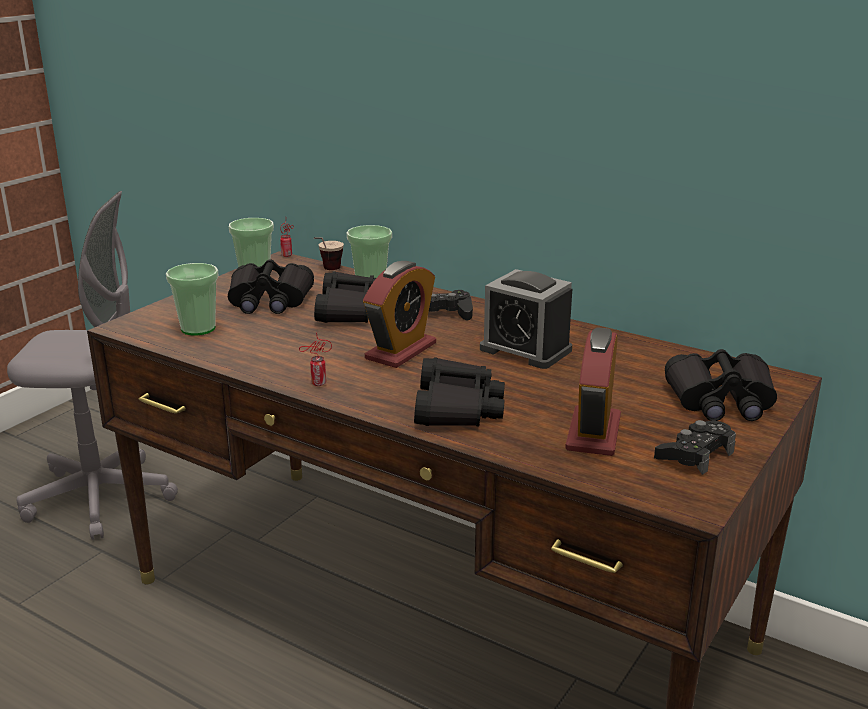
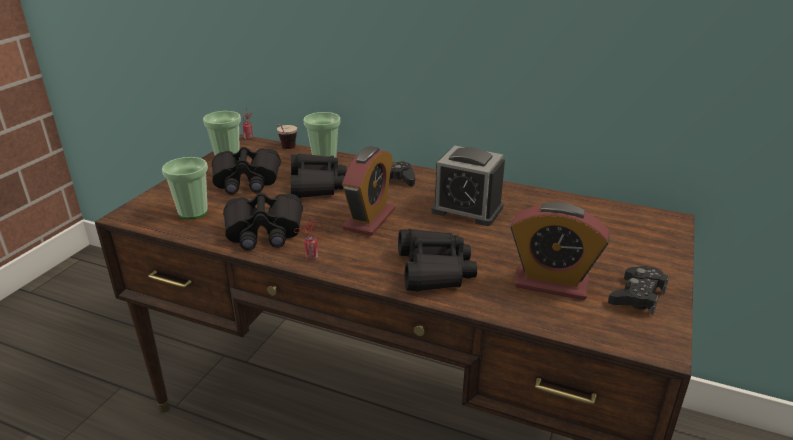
camera: 10 degrees left, 5 degrees up
grey office chair [7,191,178,540] -> none
alarm clock [565,327,621,456] -> alarm clock turned 75 degrees counterclockwise [511,202,609,300]
black binoculars [665,349,777,421] -> black binoculars moved to [223,193,303,250]

